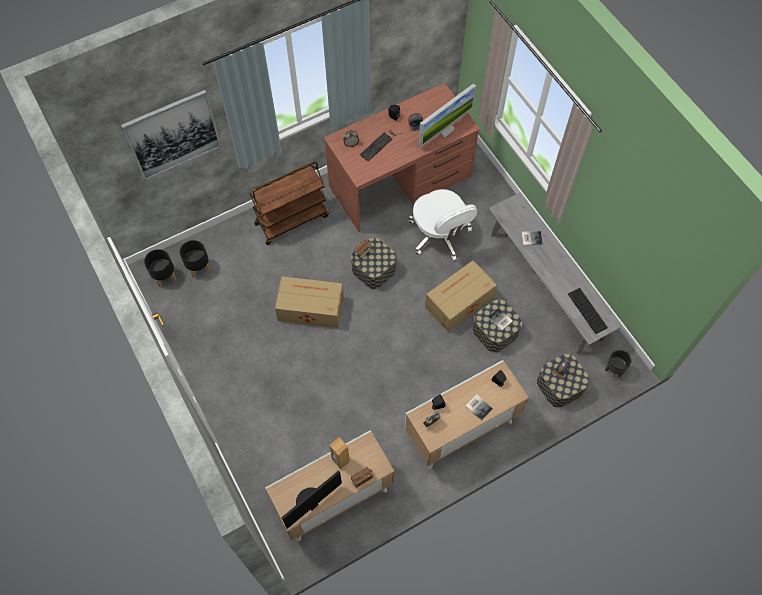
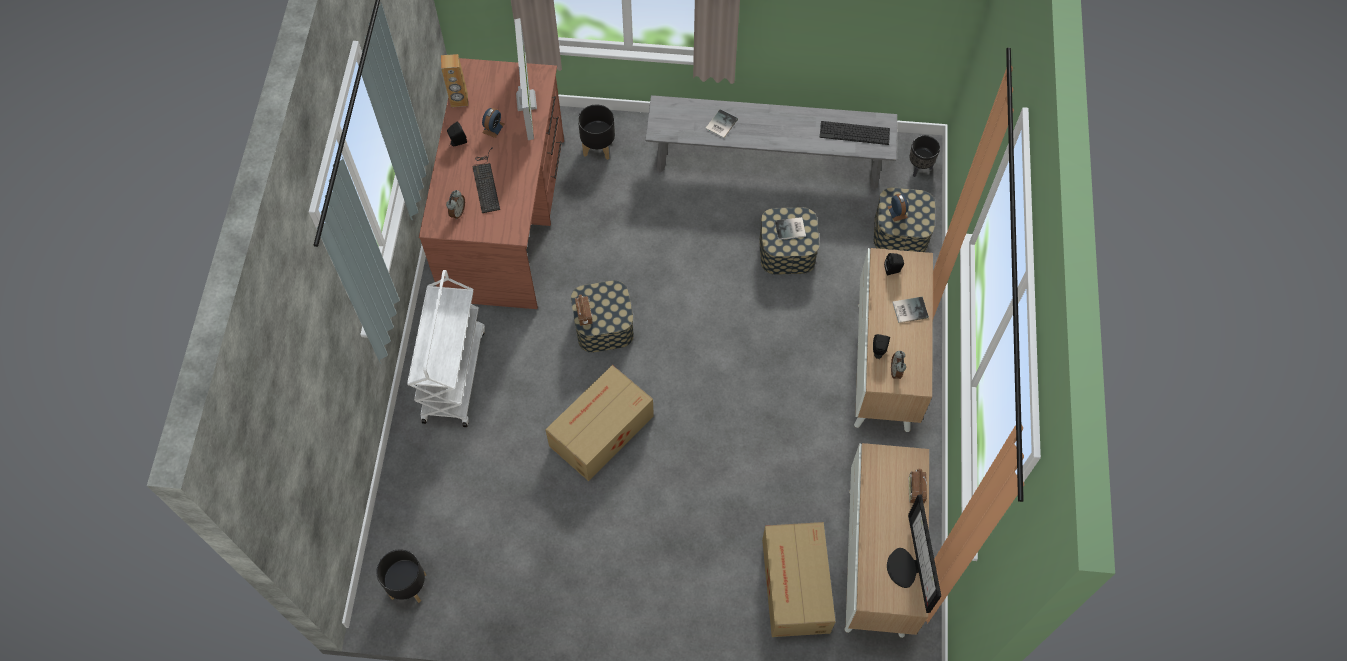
camera: 55 degrees left, 0 degrees up
picture [121,89,222,181] -> none
black planter [180,240,210,278] -> black planter moved to [578,105,615,160]
brown cart [249,161,329,245] -> white cart [407,270,485,427]
brown speaker [329,437,350,469] -> brown speaker moved to [441,54,468,107]
white office chair [408,189,477,261] -> none
cardboard box [425,260,497,332] -> cardboard box moved to [762,522,836,637]

